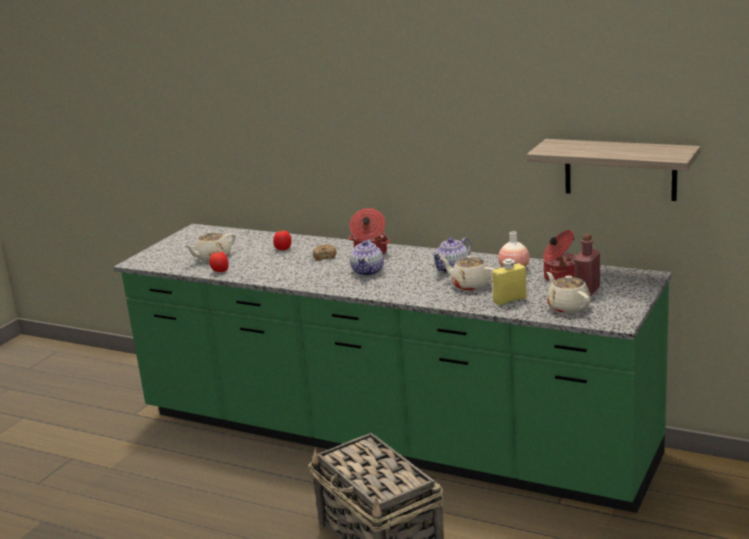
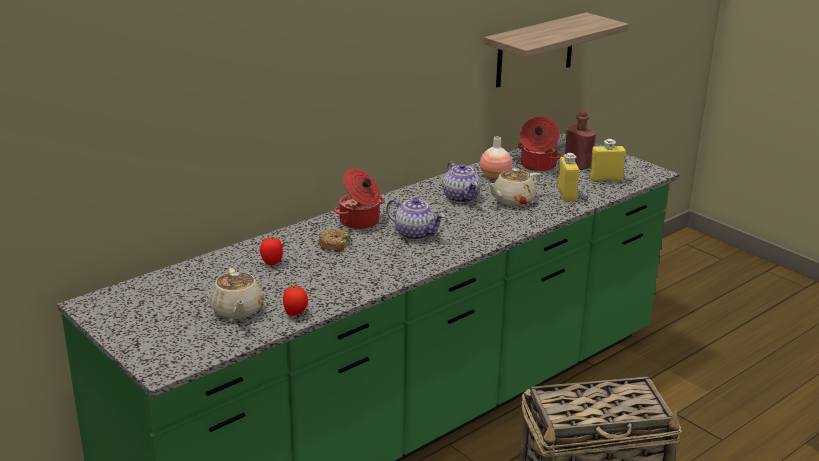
camera: 70 degrees left, 5 degrees up
beige teapot [547,272,591,314] -> yellow bottle [590,139,626,182]

